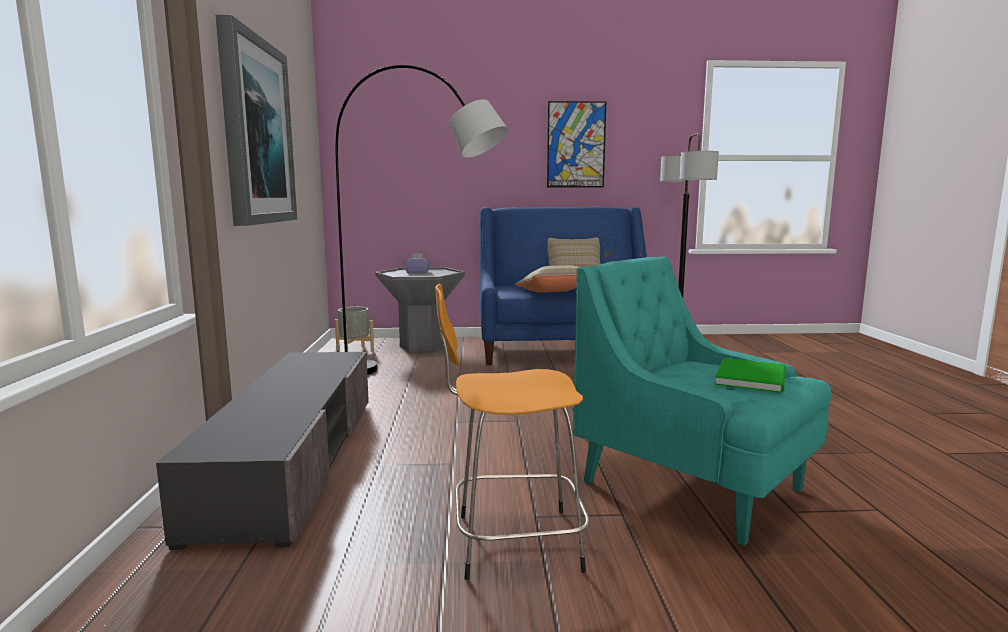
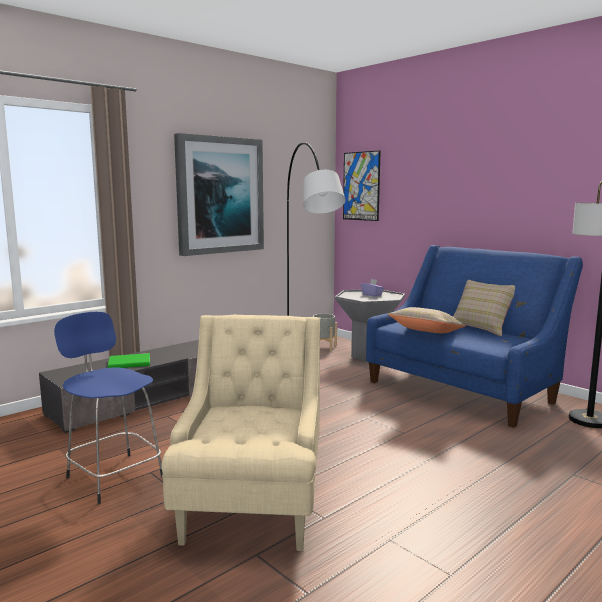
camera: 50 degrees right, 0 degrees up
orange stool [435,284,589,580] -> blue stool [54,312,163,504]
picture [547,101,606,188] -> picture moved to [343,150,381,221]
turquoise armchair [573,256,832,546] -> beige armchair [161,315,320,551]
green book [715,358,785,393] -> green book moved to [108,353,150,368]

